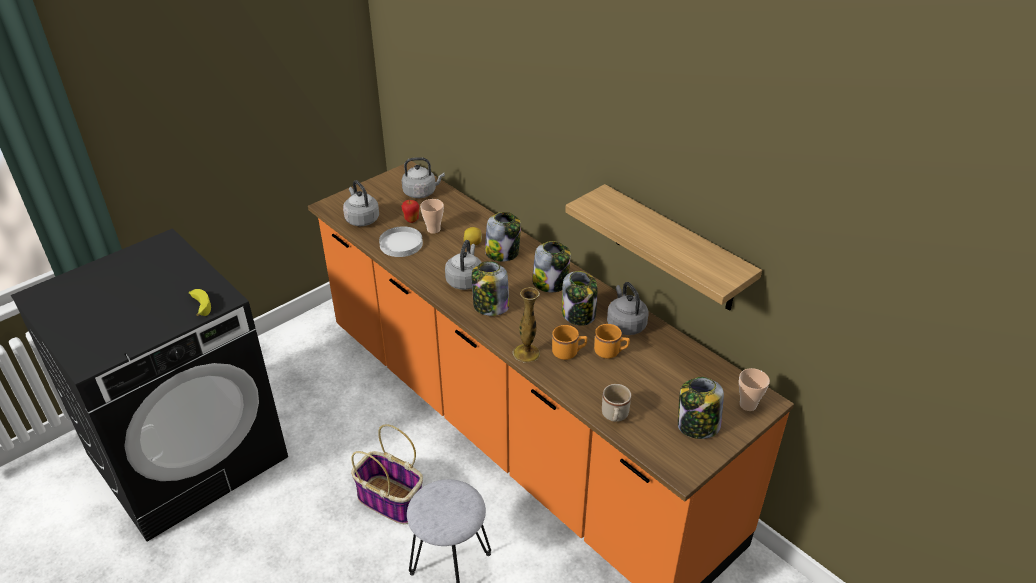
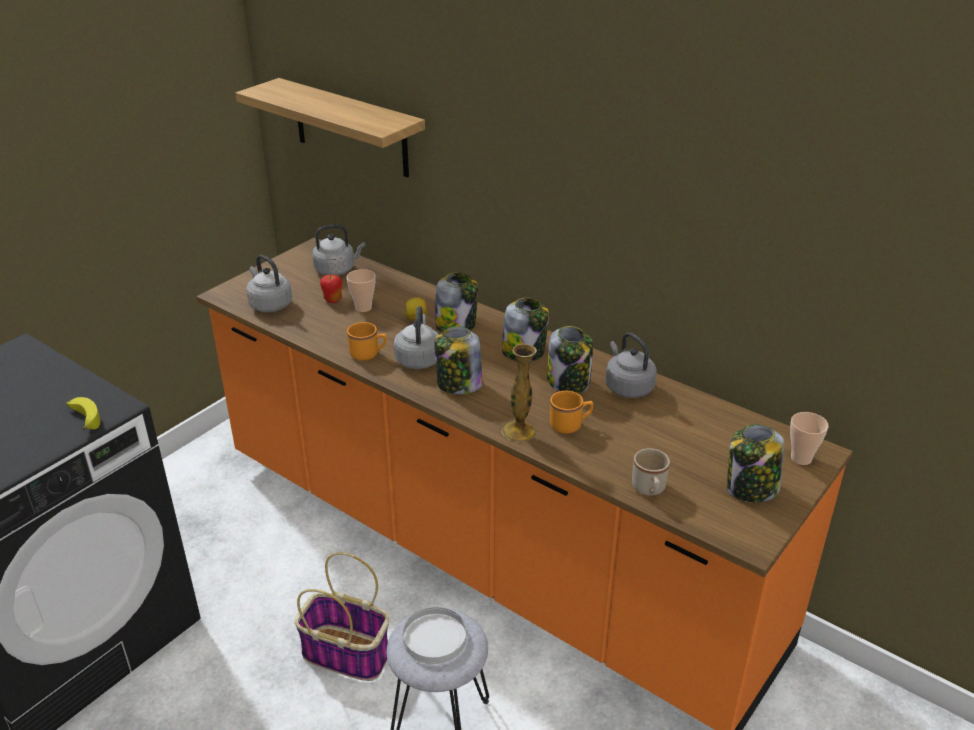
camera: 10 degrees left, 5 degrees down
white plate [379,226,423,257] -> white plate moved to [403,607,467,664]
shelf [565,184,762,311] -> shelf moved to [235,78,425,178]
orange mug [594,324,630,359] -> orange mug moved to [347,322,387,361]

